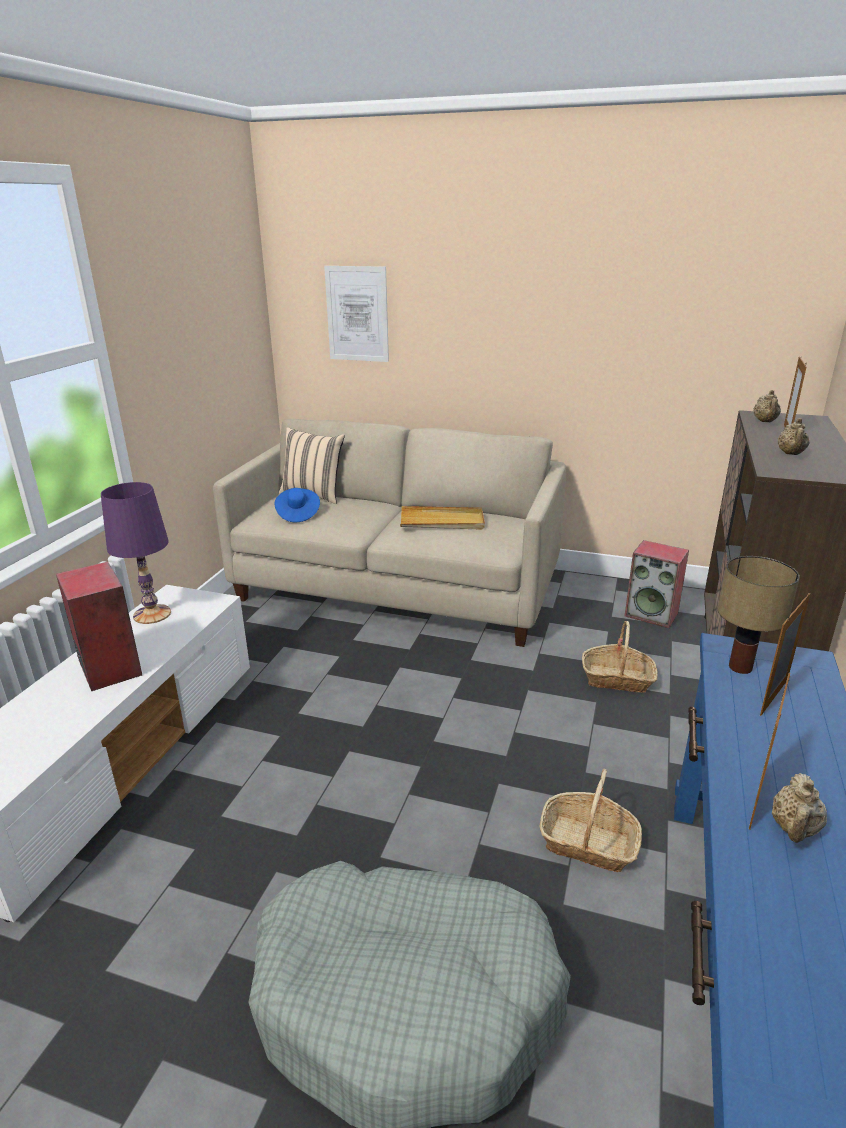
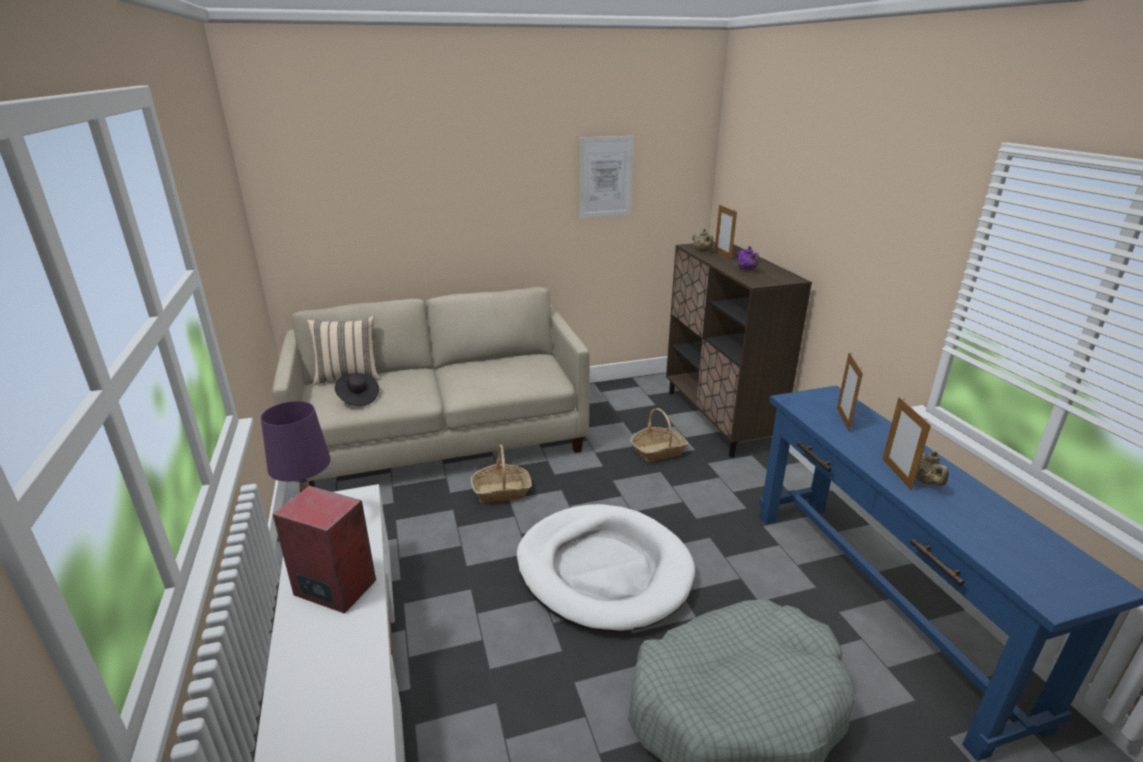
camera: 35 degrees left, 0 degrees up
blue hat [275,488,320,522] -> black hat [335,373,379,406]
picture [324,266,389,362] -> picture moved to [580,136,634,217]
beige tray [400,506,485,530] -> none
basket [540,769,642,872] -> basket moved to [471,444,532,503]
speaker [625,540,689,628] -> none
table lamp [718,556,800,674] -> none
beige teapot [778,418,809,455] -> purple teapot [736,246,759,270]
none -> white dog bed [517,504,695,632]

